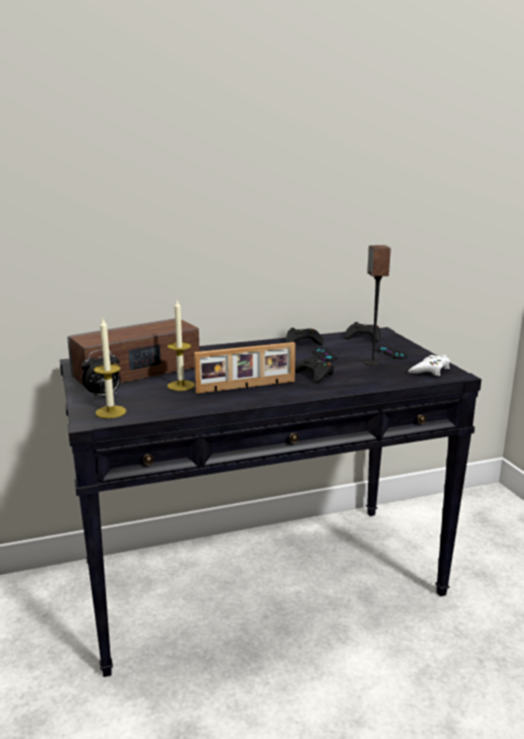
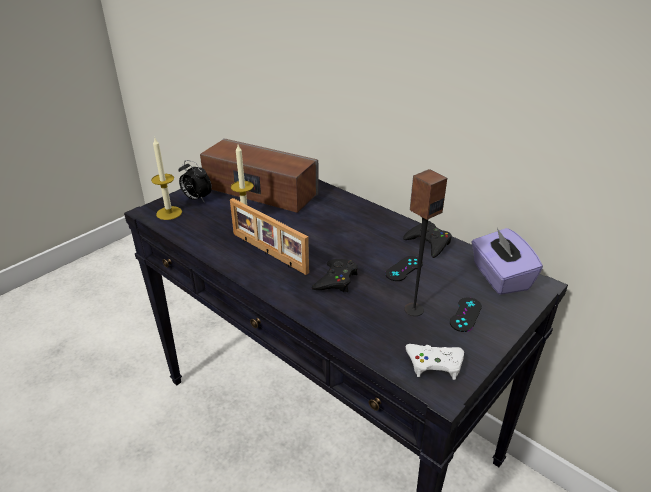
camera: 60 degrees right, 15 degrees up
black game controller [344,322,381,342] -> purple tissue box [471,228,543,295]

